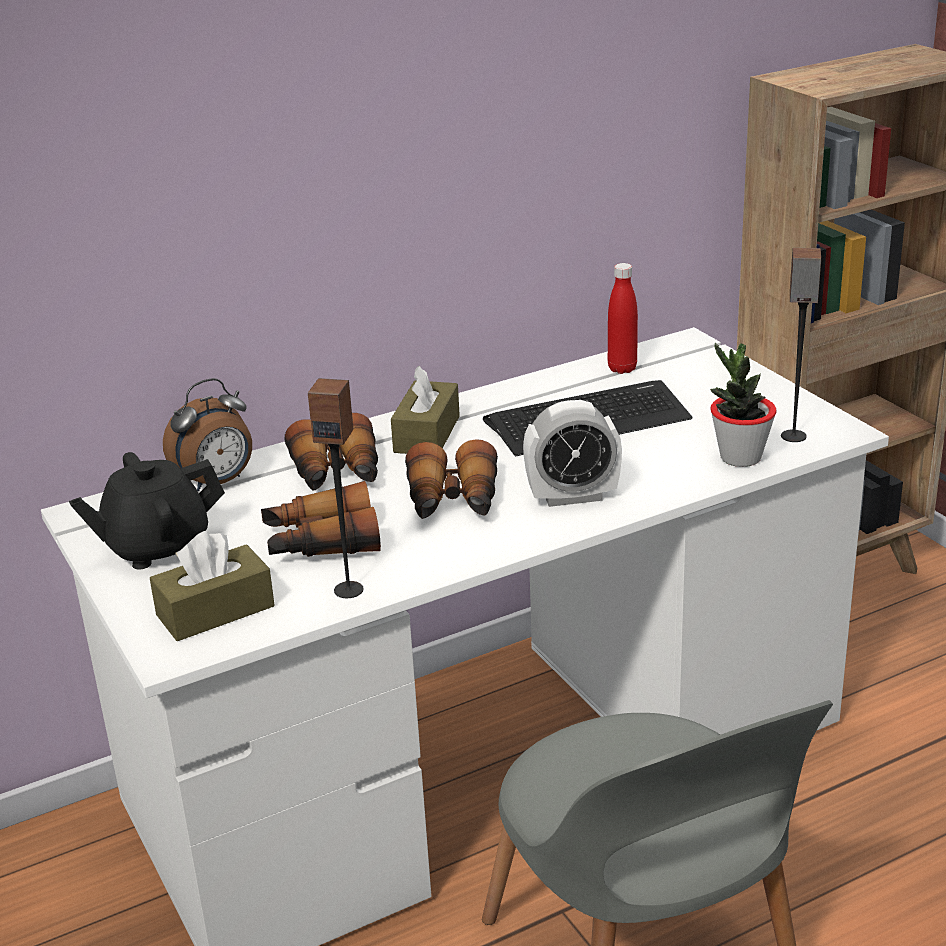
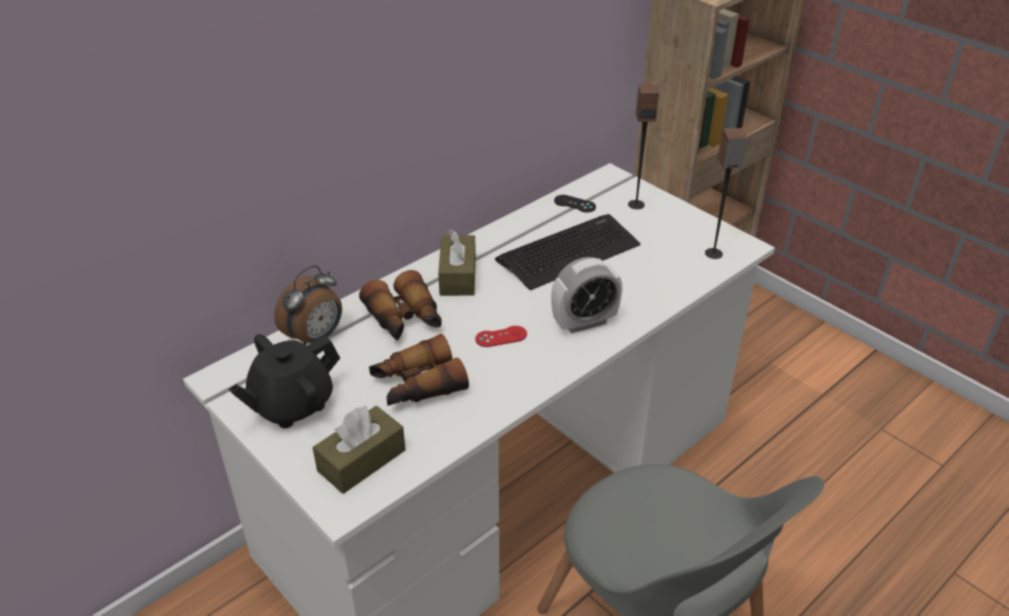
camera: 15 degrees left, 10 degrees up
speaker [308,378,363,598] -> speaker moved to [628,85,659,209]
binoculars [405,439,498,519] -> red game controller [475,326,527,347]
red bottle [608,263,638,374] -> black game controller [554,195,596,212]
potted plant [710,343,776,467] -> none

